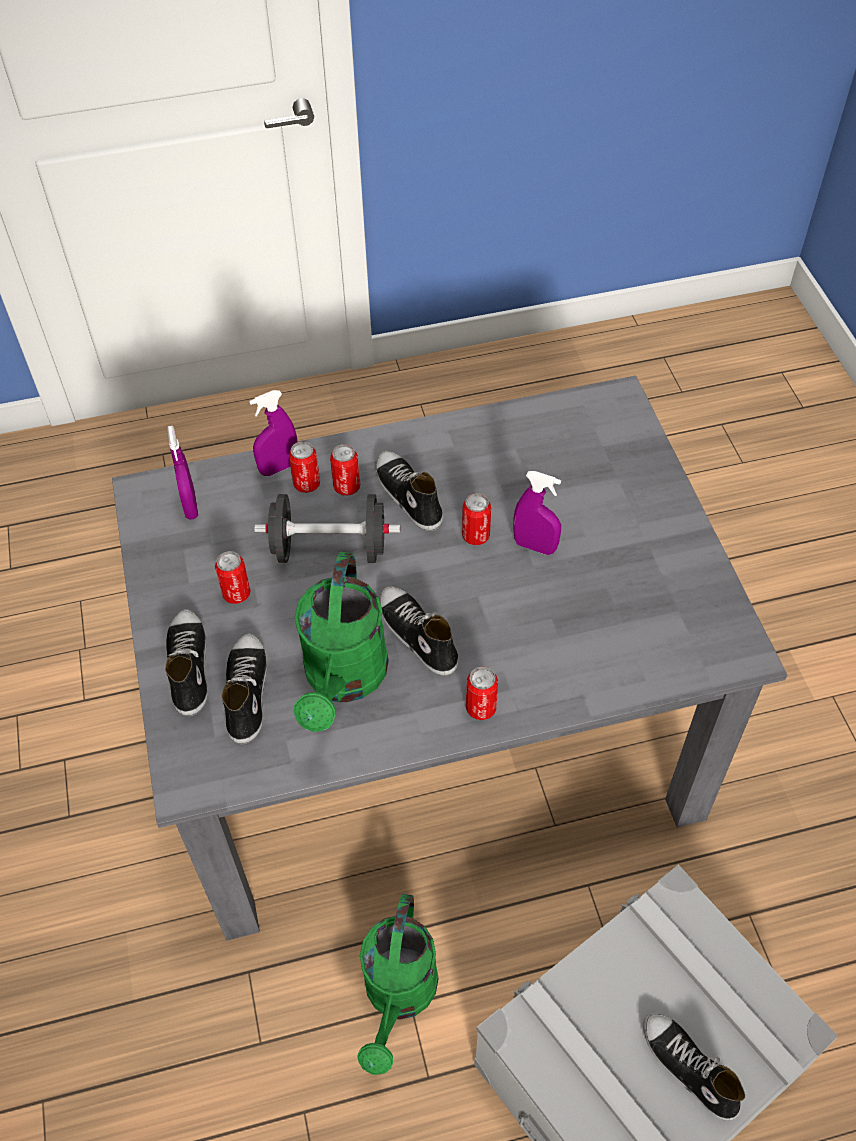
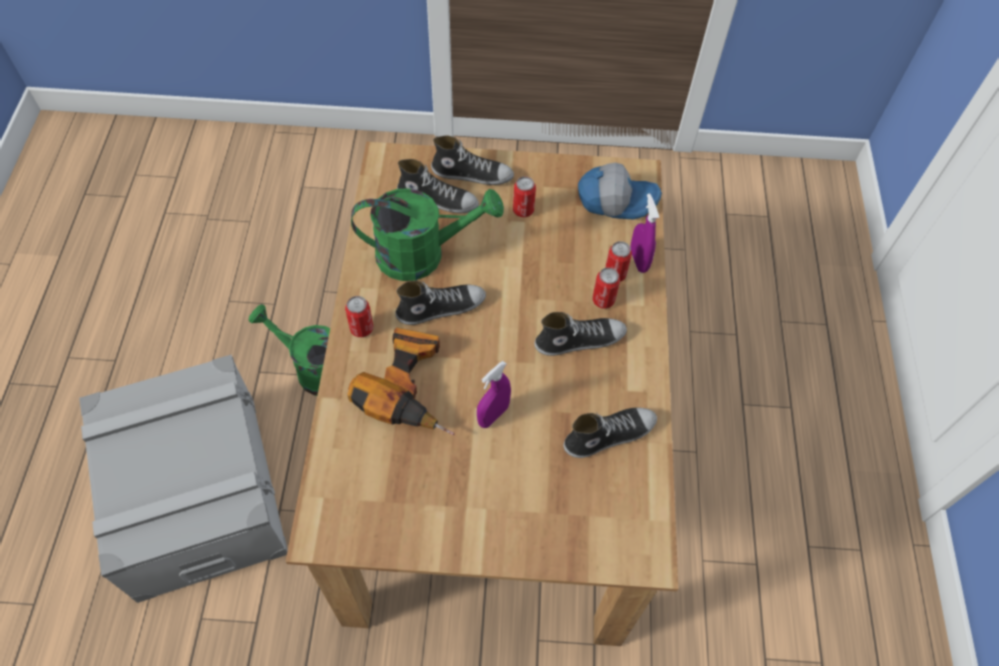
camera: 105 degrees right, 5 degrees up
grey dining table [112,375,787,941] -> brown dining table [286,142,678,646]
purple spray bottle [167,426,198,519] -> cap [578,163,662,219]
black dumbbell [255,494,400,563] -> none
green watering can [294,552,389,732] -> green watering can turned 150 degrees clockwise [351,188,504,281]
can [462,493,491,545] -> none
shoe [643,1013,745,1121] -> shoe moved to [563,407,657,458]
none -> power drill [347,327,455,435]

